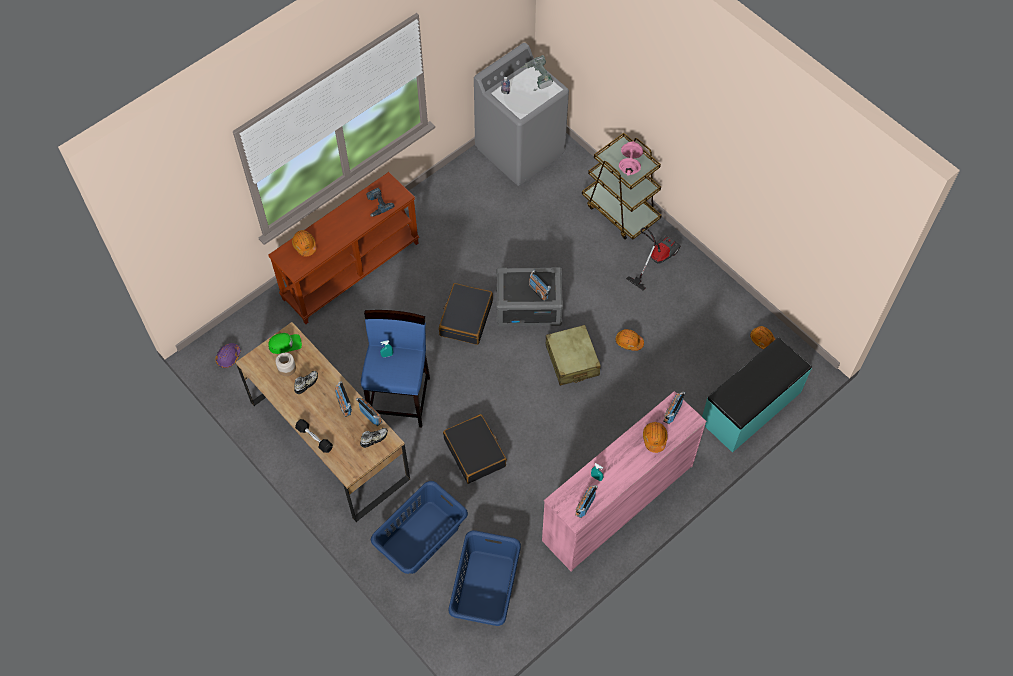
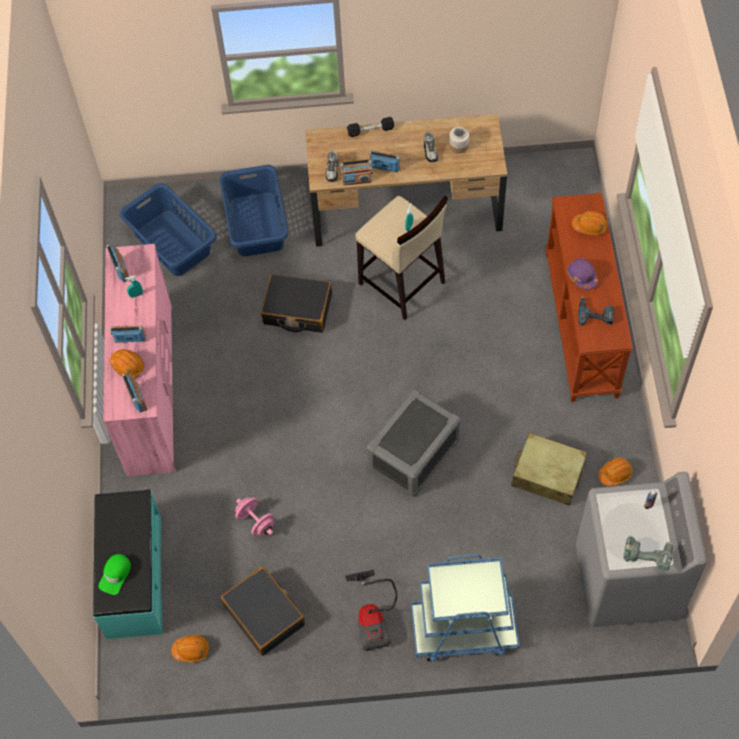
camera: 130 degrees right, 0 degrees up
purple hard hat [216,343,241,368] -> purple hard hat moved to [567,258,598,290]
green cap [268,333,302,354] -> green cap moved to [99,554,131,595]
blue stool [361,310,430,427] -> beige stool [355,196,448,320]
black suitcase [439,283,493,345] -> black suitcase moved to [220,566,305,656]
radio [529,270,551,301] -> radio moved to [108,325,146,343]
beige suitcase [546,325,601,386] -> beige suitcase moved to [511,433,587,506]
brown cart [582,133,662,240] -> blue cart [411,554,520,662]
orange hard hat [616,329,644,351] -> orange hard hat moved to [598,458,633,486]
pink dumbbell [619,141,643,176] -> pink dumbbell moved to [235,497,274,536]

